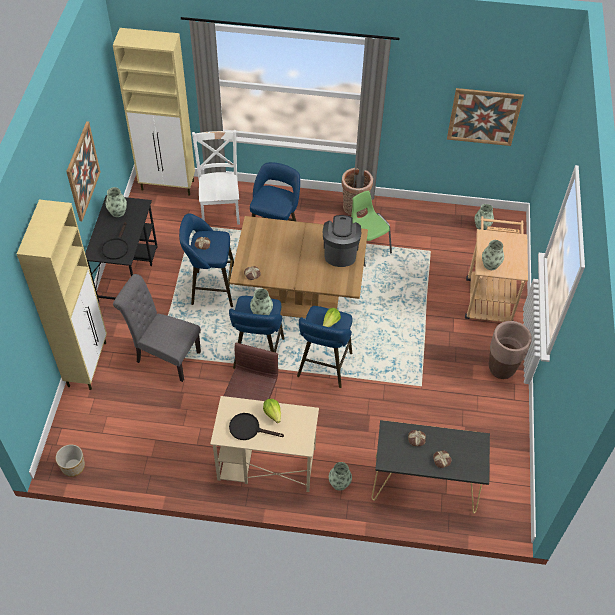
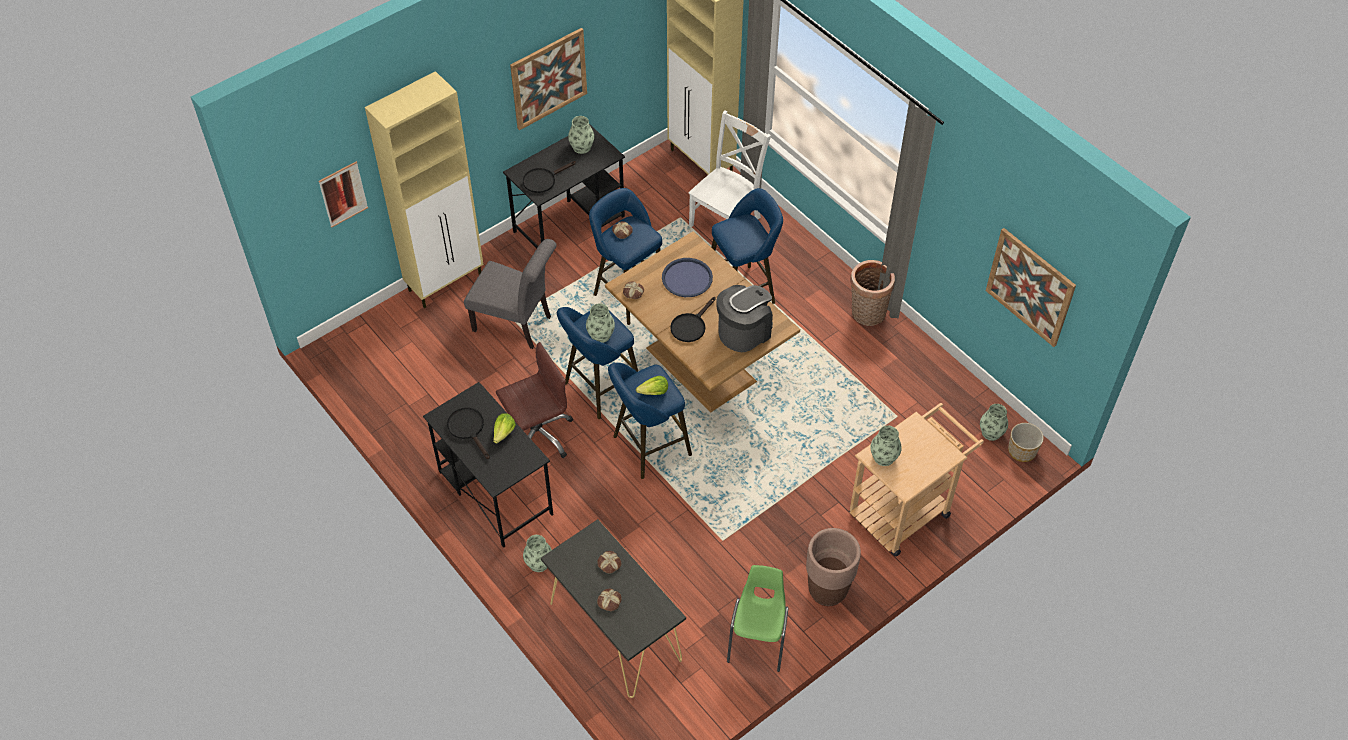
camera: 45 degrees right, 0 degrees up
planter [56,444,85,477] -> planter moved to [1008,423,1044,462]
grey chair [113,274,201,382] -> grey chair turned 135 degrees clockwise [464,239,557,349]
beige desk [210,396,319,492] -> black desk [423,382,553,548]
green chair [351,191,392,267] -> green chair moved to [727,565,788,672]
none -> picture [319,161,368,228]
none -> blue tray [662,258,713,297]
none -> black frying pan [670,297,716,342]

